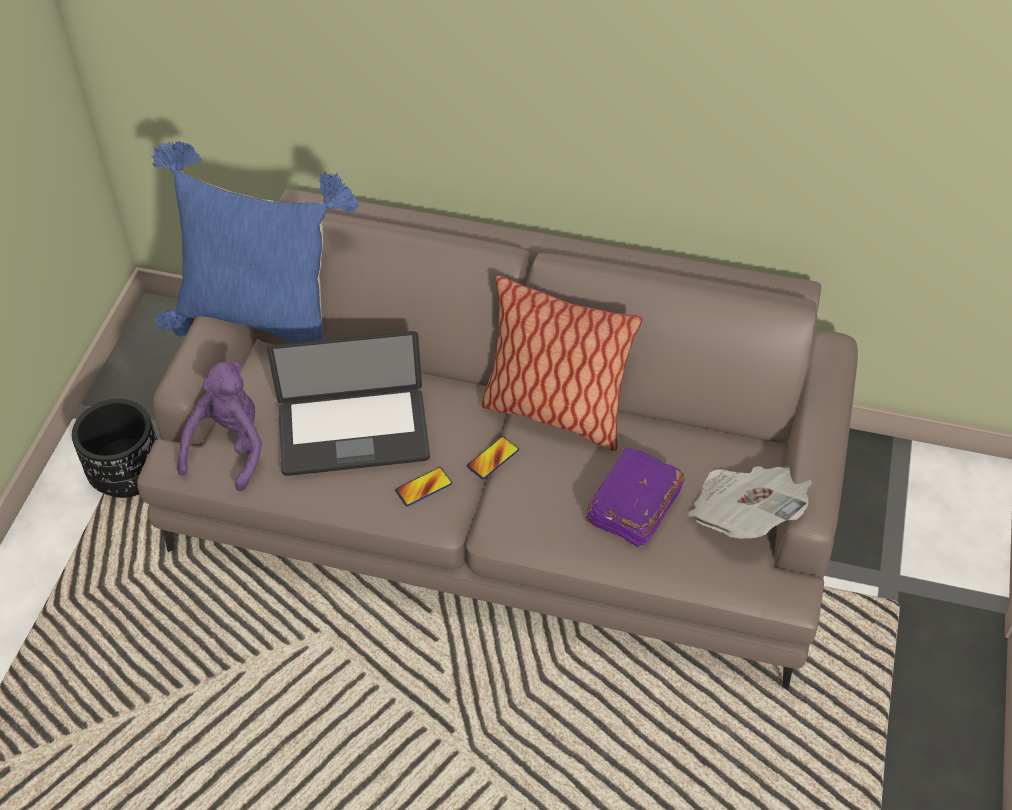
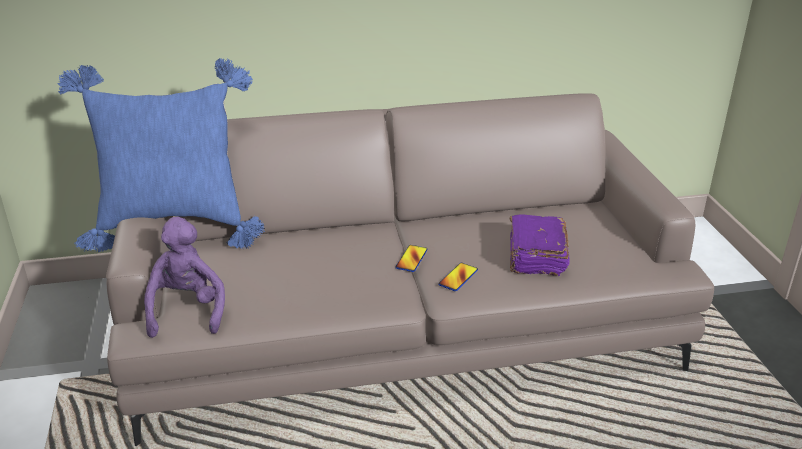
camera: 25 degrees left, 20 degrees down
black planter [72,398,157,498] -> none
laptop [267,331,430,476] -> none
phone [395,467,452,506] -> phone moved to [438,263,478,291]
pillow [481,275,642,451] -> none
newspaper [688,466,812,539] -> none

